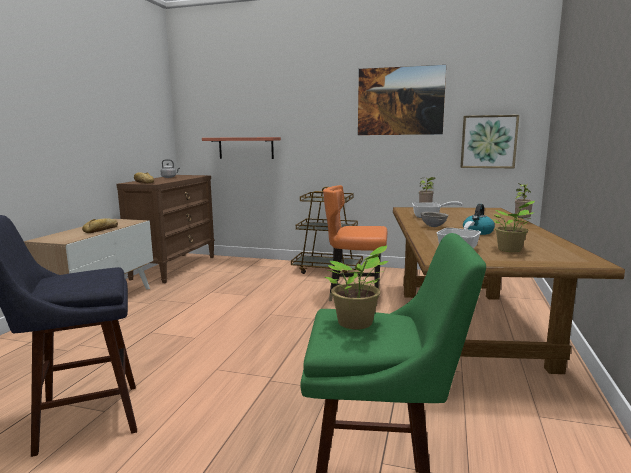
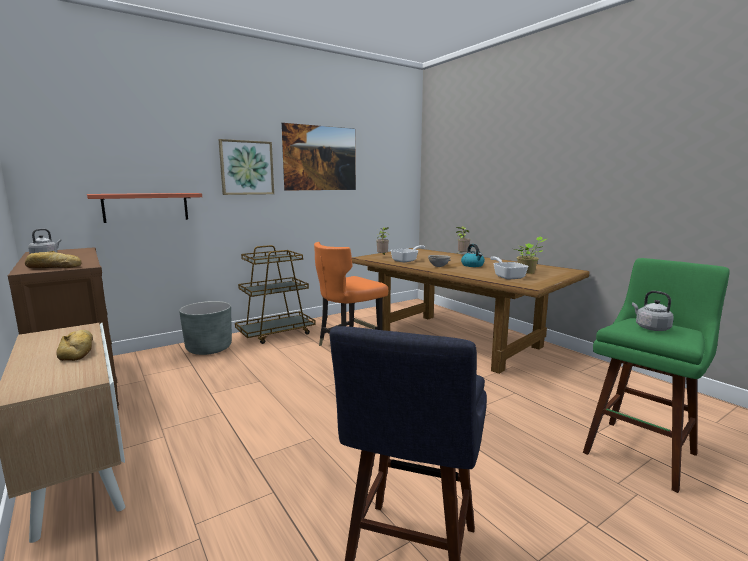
camera: 50 degrees left, 0 degrees up
potted plant [324,245,388,330] -> grey kettle [632,291,674,331]
picture [460,115,519,168] -> picture moved to [218,139,274,195]
none -> grey planter [179,301,232,355]

